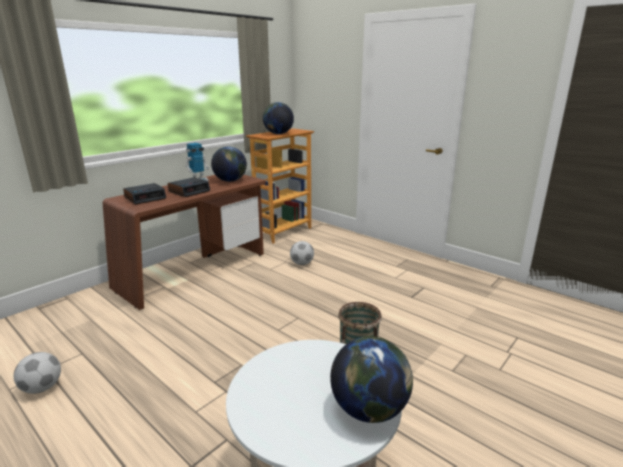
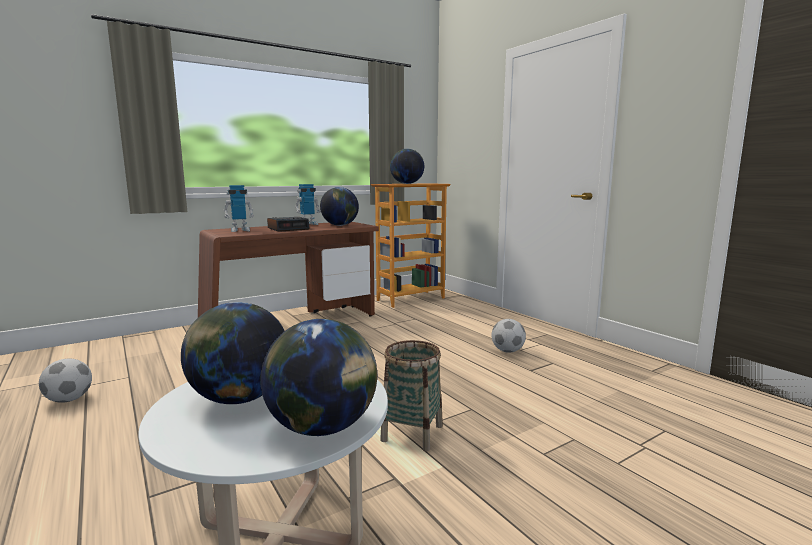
camera: 15 degrees right, 10 degrees down
alarm clock [123,183,166,204] -> toy robot [223,185,254,232]
football [290,241,314,265] -> football moved to [492,319,526,353]
none -> globe [181,302,285,404]

